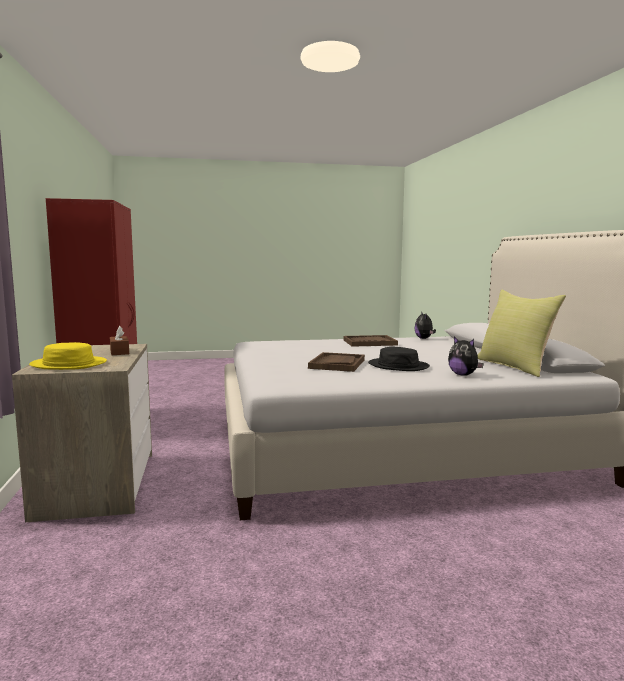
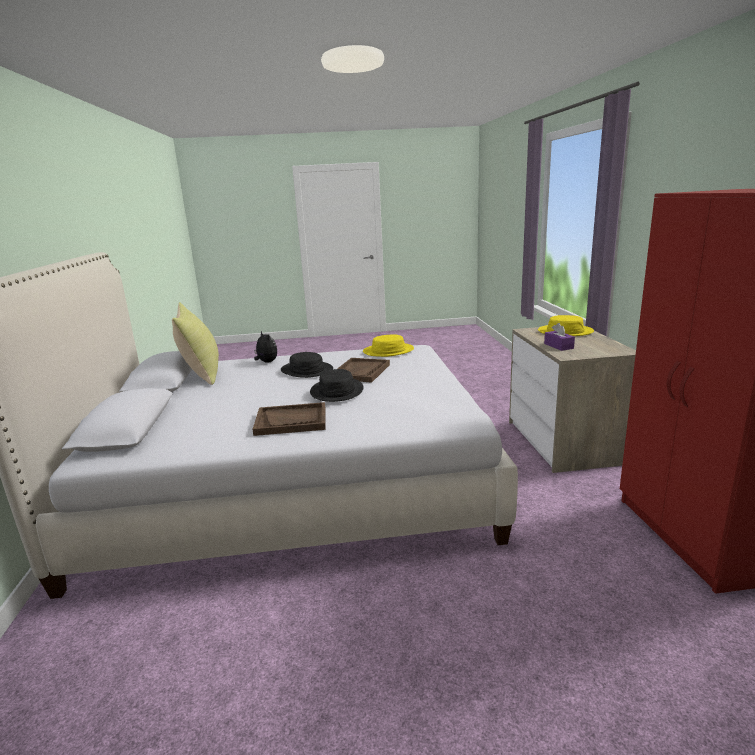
camera: 175 degrees left, 10 degrees up
brown tissue box [110,326,129,355] -> purple tissue box [544,323,575,351]
plush toy [415,311,436,339] -> none
none -> black hat [310,369,364,402]
none -> yellow hat [363,334,414,357]

